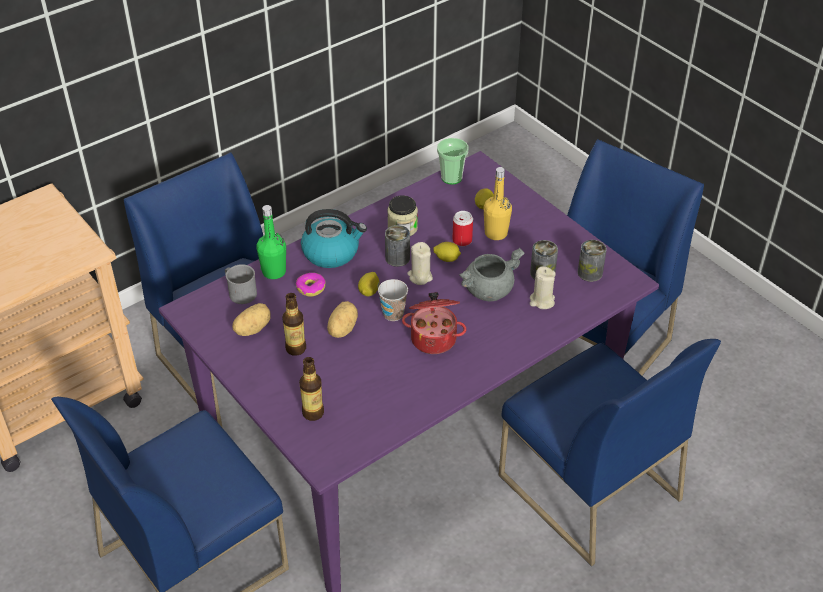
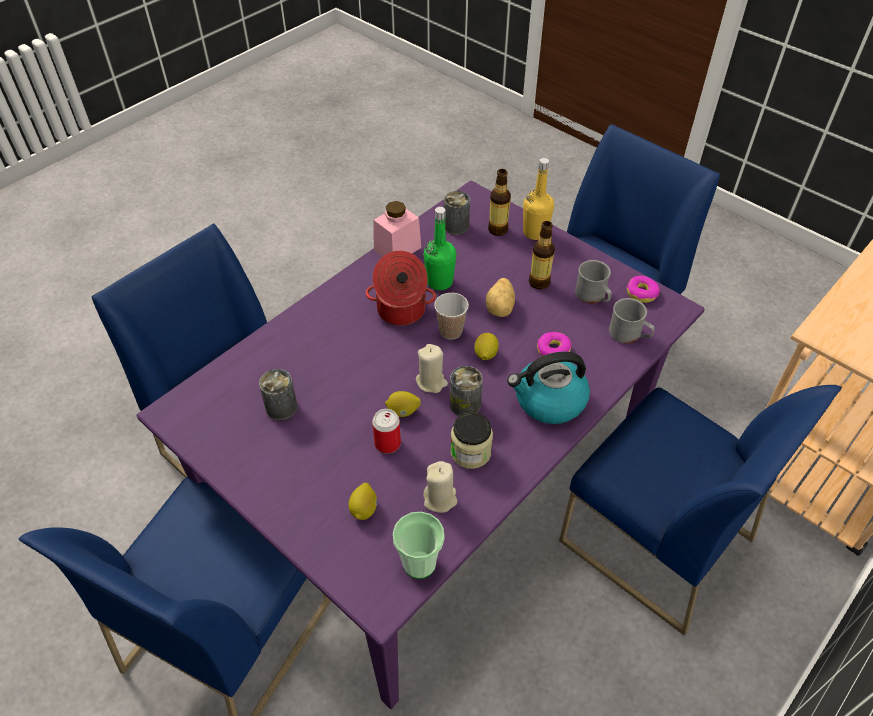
camera: 170 degrees right, 5 degrees up
potato [232,303,271,336] -> grey mug [575,260,612,304]
green bottle [256,205,286,279] -> green bottle moved to [424,207,456,290]
grey cooking pot [459,248,524,301] -> none
yellow bottle [484,167,512,240] -> yellow bottle moved to [523,158,554,240]
beige candle [530,266,556,309] -> beige candle moved to [423,461,457,513]
can [578,240,607,282] -> can moved to [444,191,470,235]
none -> pink jar [373,201,421,257]
none -> donut [627,276,660,303]

